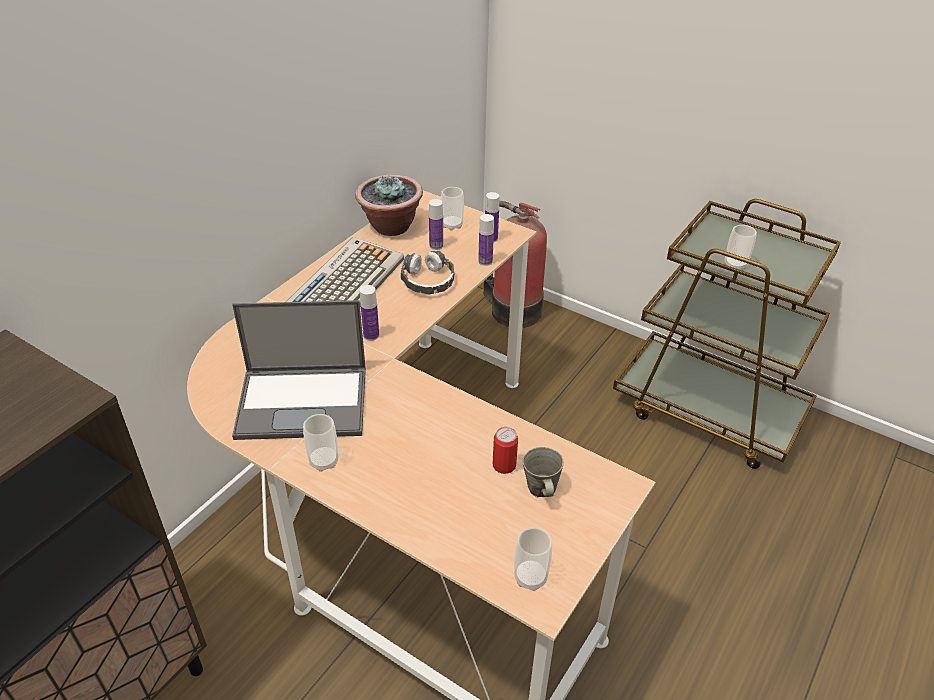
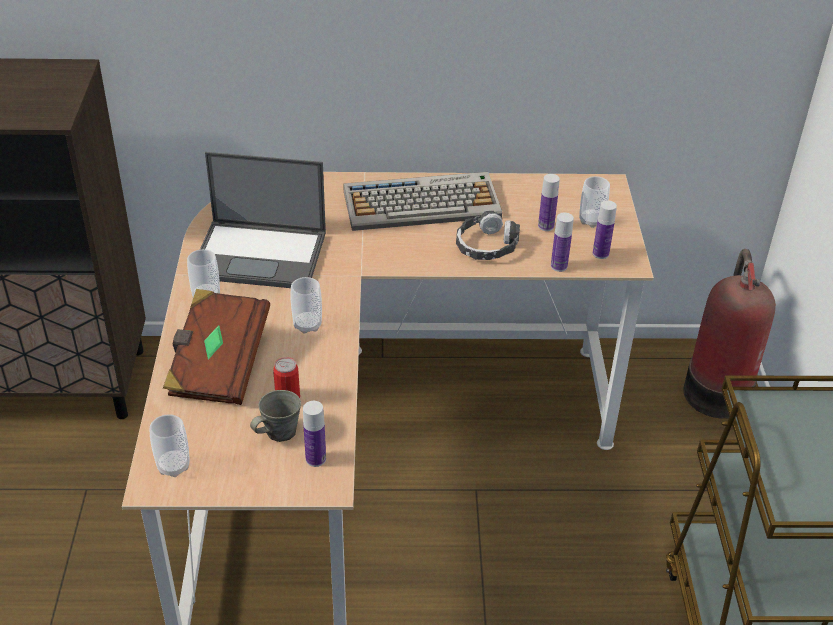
camera: 55 degrees right, 0 degrees up
laptop [232,300,366,440] -> laptop turned 45 degrees counterclockwise [200,152,326,288]
potted plant [355,174,423,236] -> none
bottle [360,285,379,341] -> bottle moved to [303,401,326,467]
cup [725,225,757,270] -> cup moved to [291,277,322,334]
none -> brown book [163,289,270,405]

